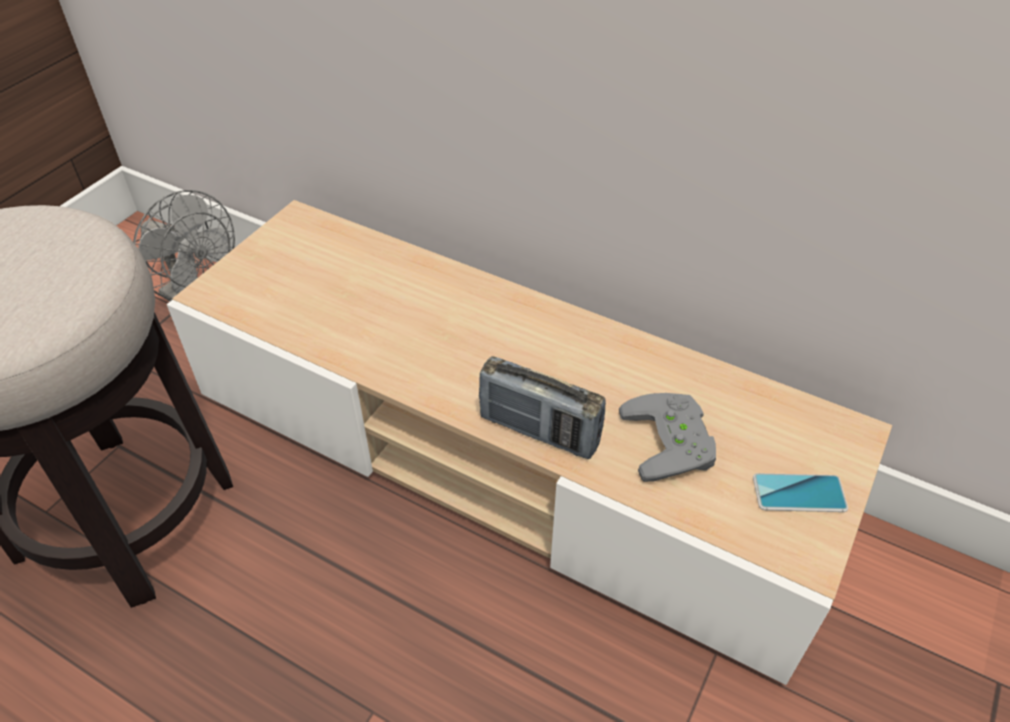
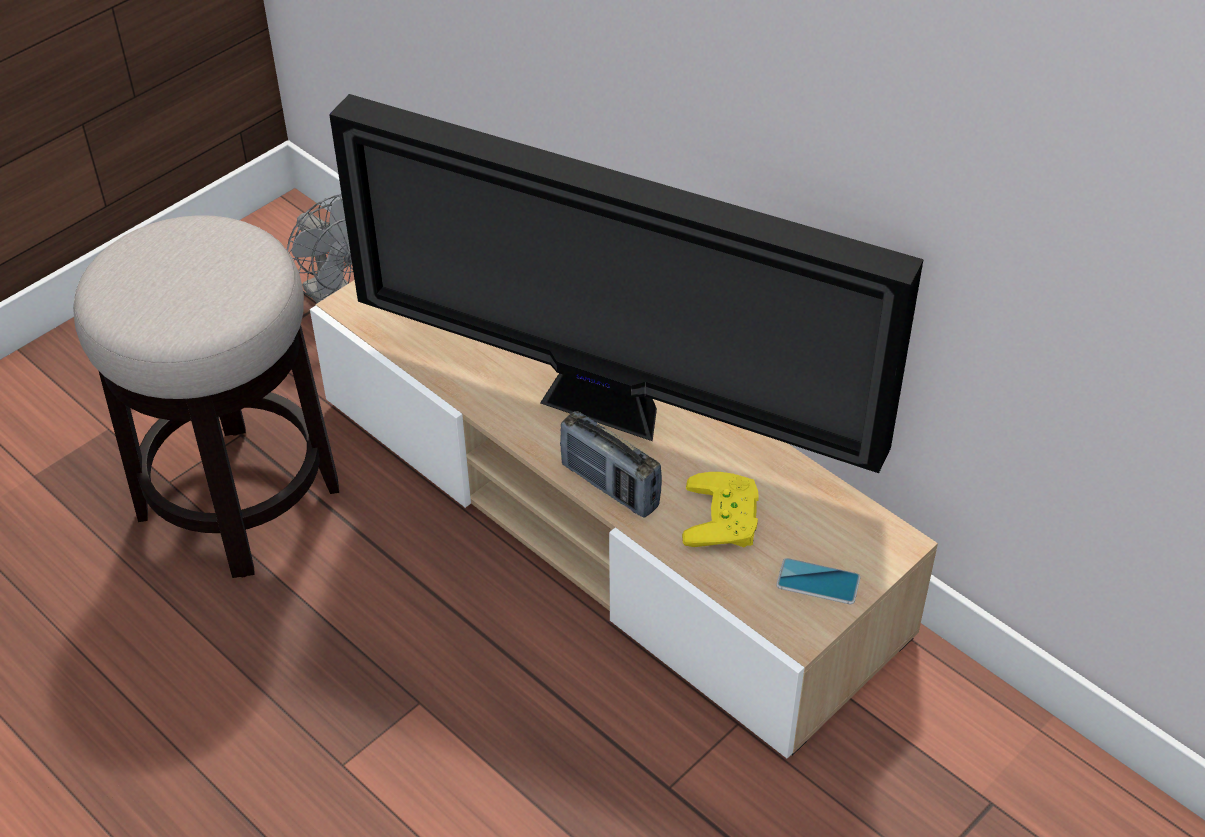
camera: 15 degrees right, 0 degrees up
grey game controller [619,393,716,482] -> yellow game controller [682,472,759,547]
none -> television [329,94,924,473]

